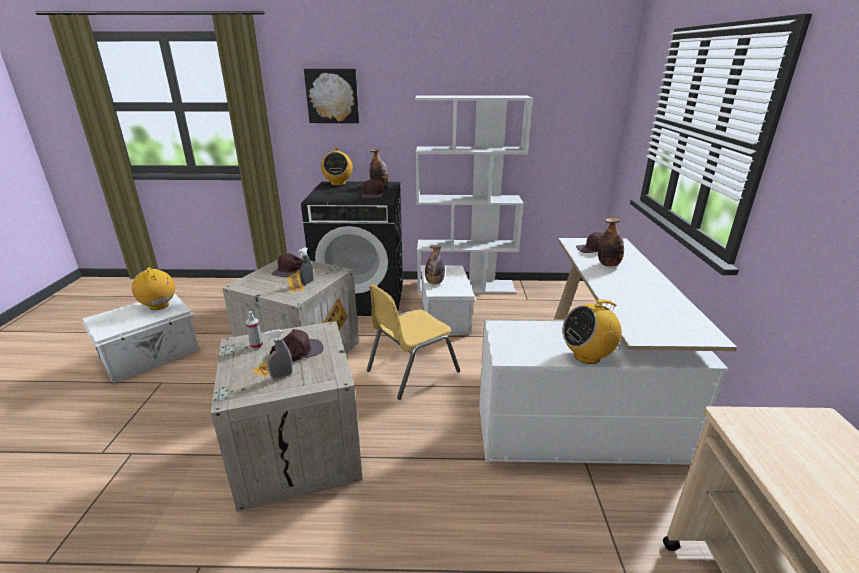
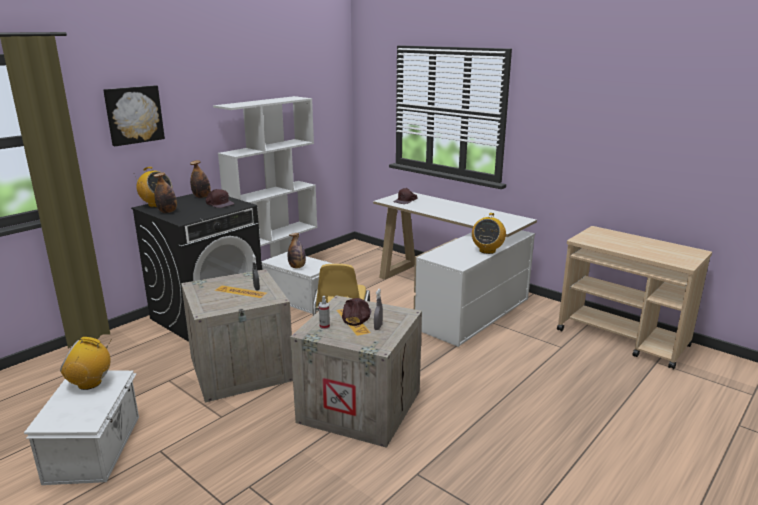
camera: 50 degrees left, 5 degrees down
brown cap [272,253,304,277] -> none
bottle [598,217,624,267] -> bottle moved to [154,172,177,213]

